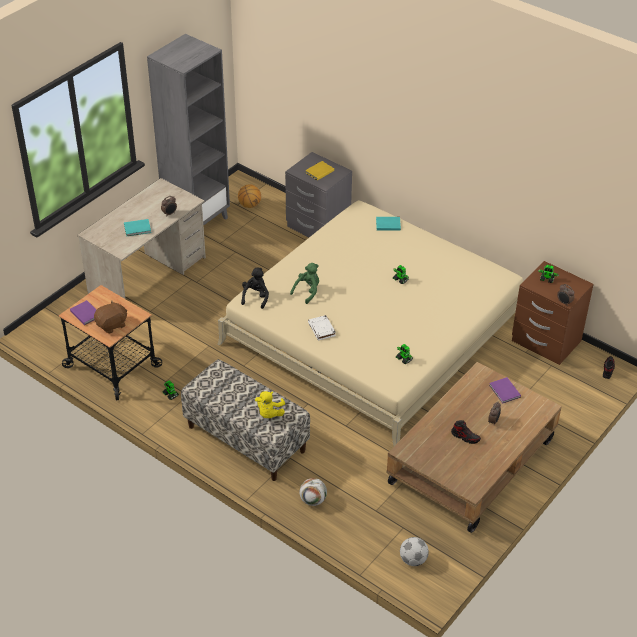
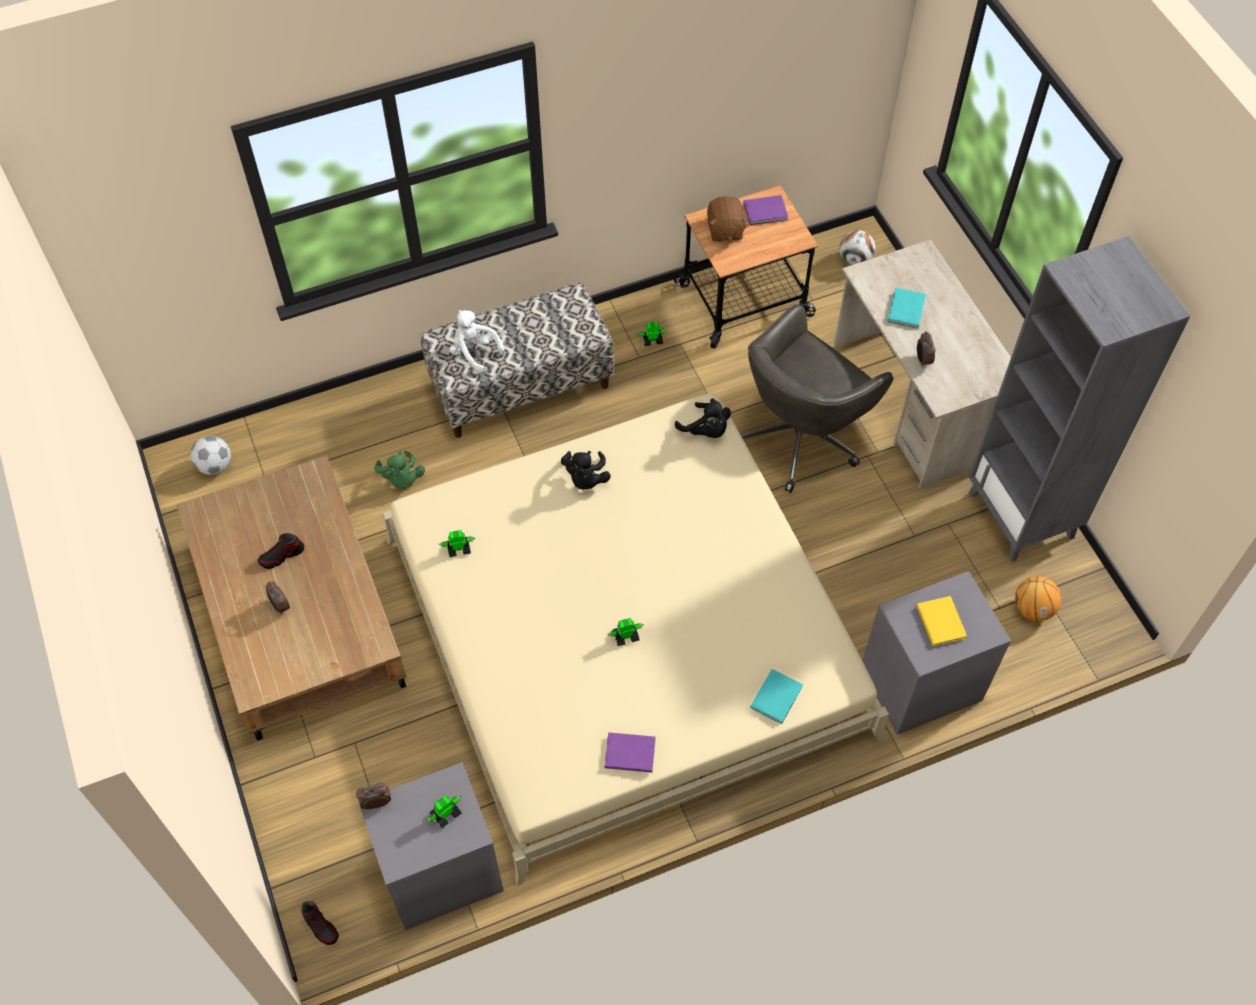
camera: 120 degrees right, 15 degrees up
yellow plush toy [255,391,285,418] -> white plush toy [449,310,505,373]
green plush toy [290,263,319,304] -> green plush toy moved to [374,451,425,489]
football [299,478,327,506] -> football moved to [839,230,875,265]
white book [308,315,336,341] -> black plush toy [561,451,611,490]
purple book [489,377,521,403] -> purple book moved to [605,732,656,773]
brown nightstand [512,261,594,365] -> grey nightstand [358,762,504,930]
none -> grey office chair [741,304,893,493]

